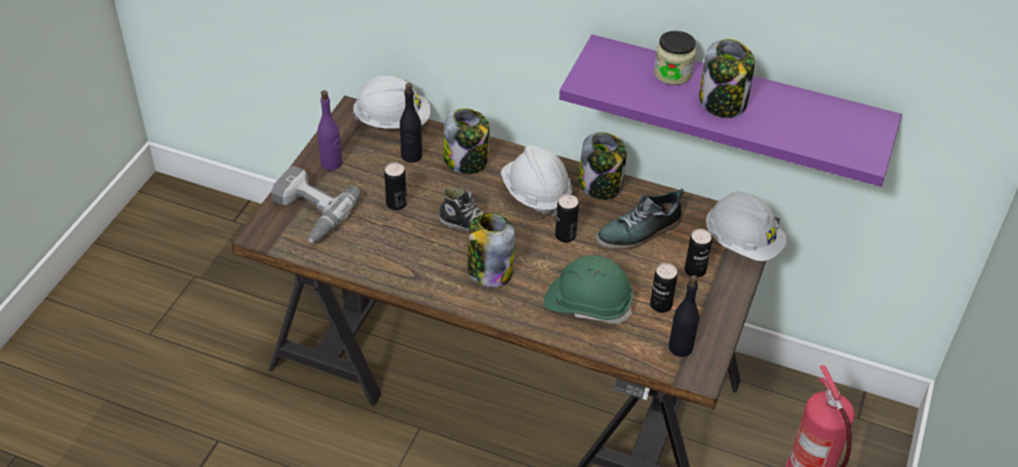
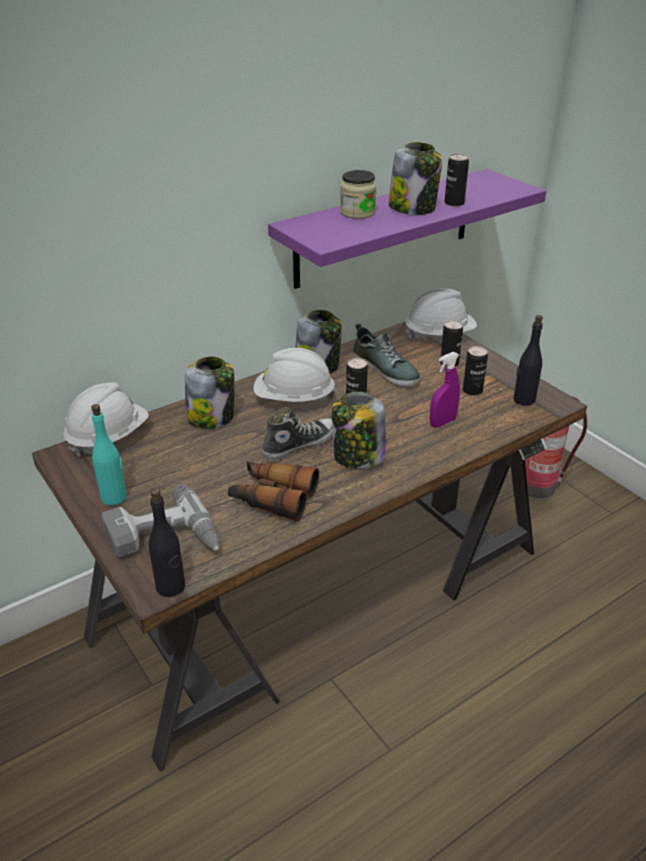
camera: 55 degrees left, 10 degrees down
purple bottle [318,90,342,170] -> turquoise bottle [91,404,127,505]
can [384,162,407,210] -> can moved to [444,154,469,207]
black bottle [400,83,422,163] -> black bottle moved to [149,488,185,597]
green hard hat [544,255,633,324] -> purple spray bottle [430,352,460,428]
shoe [596,188,685,250] -> shoe turned 45 degrees counterclockwise [353,323,420,387]
none -> binoculars [228,462,319,522]

